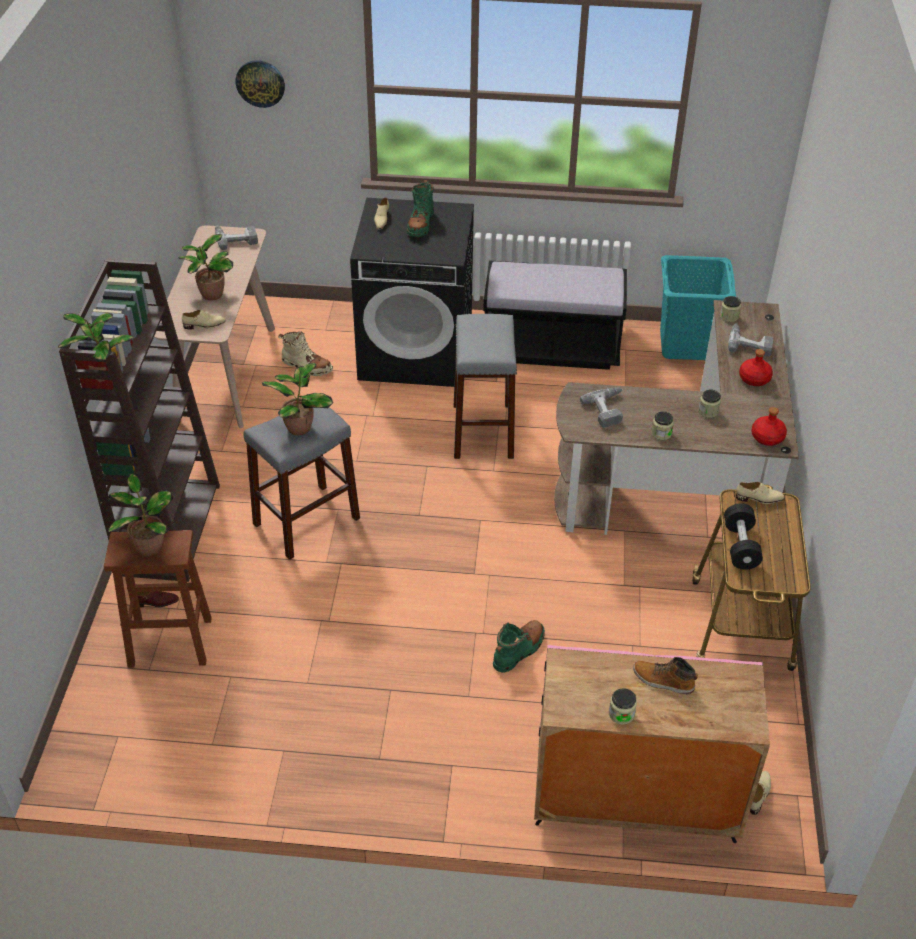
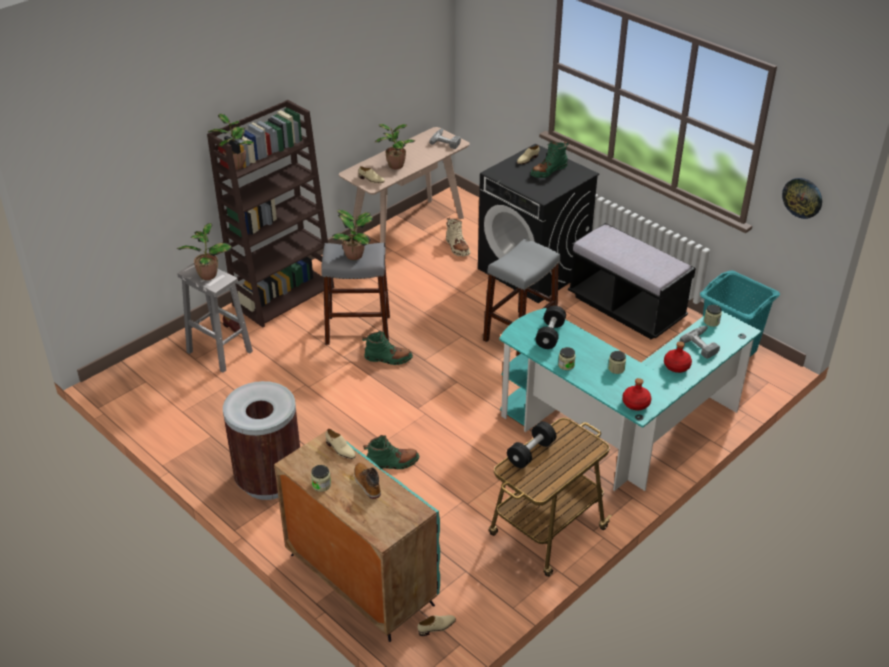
camera: 40 degrees right, 5 degrees down
brown stool [104,530,212,668] -> white stool [177,263,253,373]
wall clock [236,60,285,108] -> wall clock moved to [782,178,822,219]
pink cabinet [534,645,770,843] -> turquoise cabinet [274,431,440,642]
brown desk [554,300,799,535] -> turquoise desk [499,308,762,491]
power drill [580,387,623,428] -> black dumbbell [535,306,566,349]
beige shoe [736,482,785,504] -> beige shoe moved to [325,429,356,459]
none -> brown trash can [223,381,300,500]
none -> green boot [362,331,413,365]

